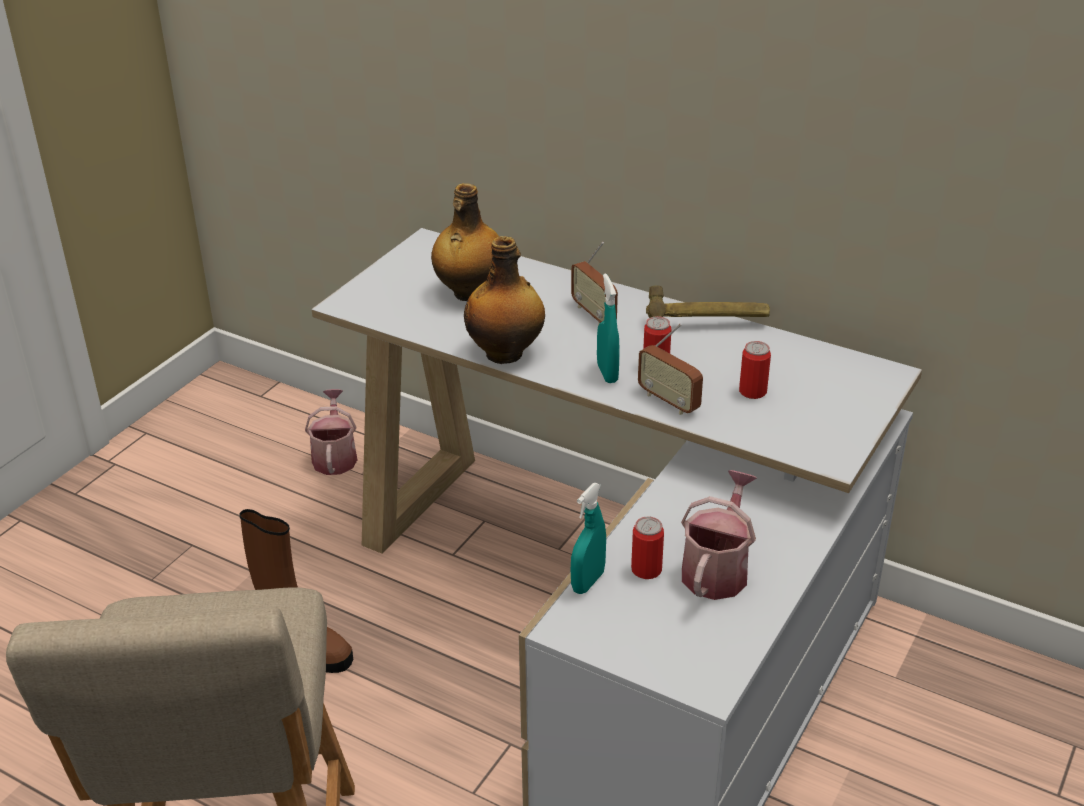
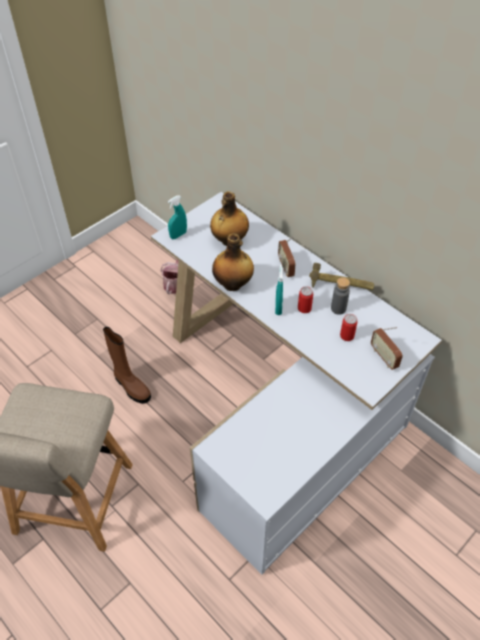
camera: 15 degrees right, 15 degrees up
turquoise spray bottle [571,483,606,594] -> turquoise spray bottle moved to [168,195,187,239]
can [631,517,664,579] -> none
radio [638,324,703,415] -> radio moved to [371,327,403,370]
watering can [681,470,757,600] -> none
none -> grey bottle [331,277,350,315]

